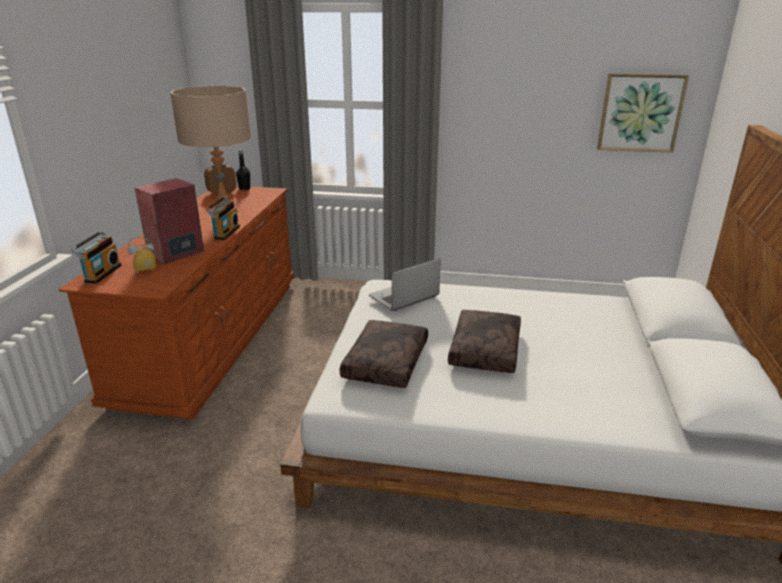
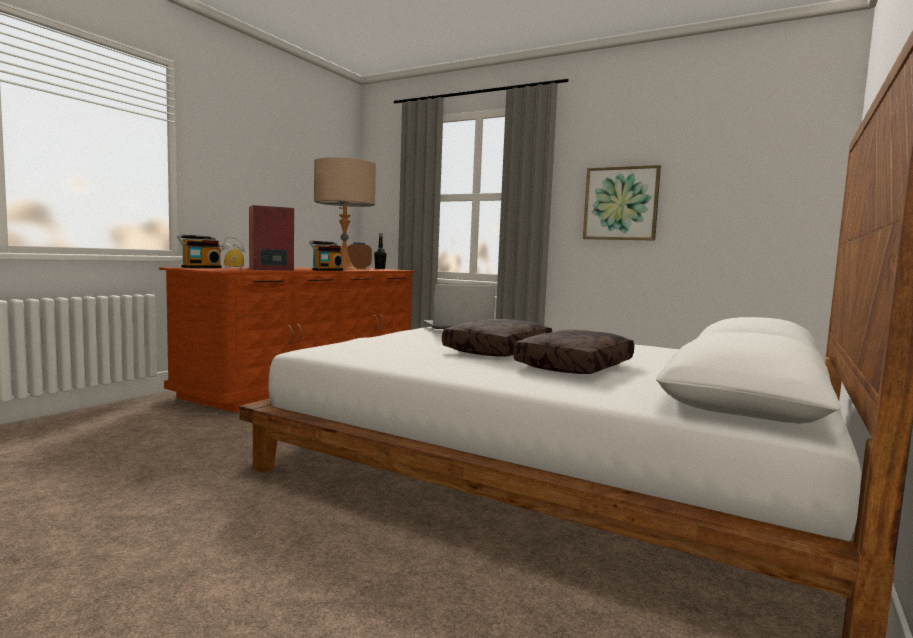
camera: 20 degrees right, 20 degrees down
brown pillow [340,320,428,388] -> brown pillow moved to [513,330,634,374]
picture [597,73,689,153] -> picture moved to [583,165,661,241]

